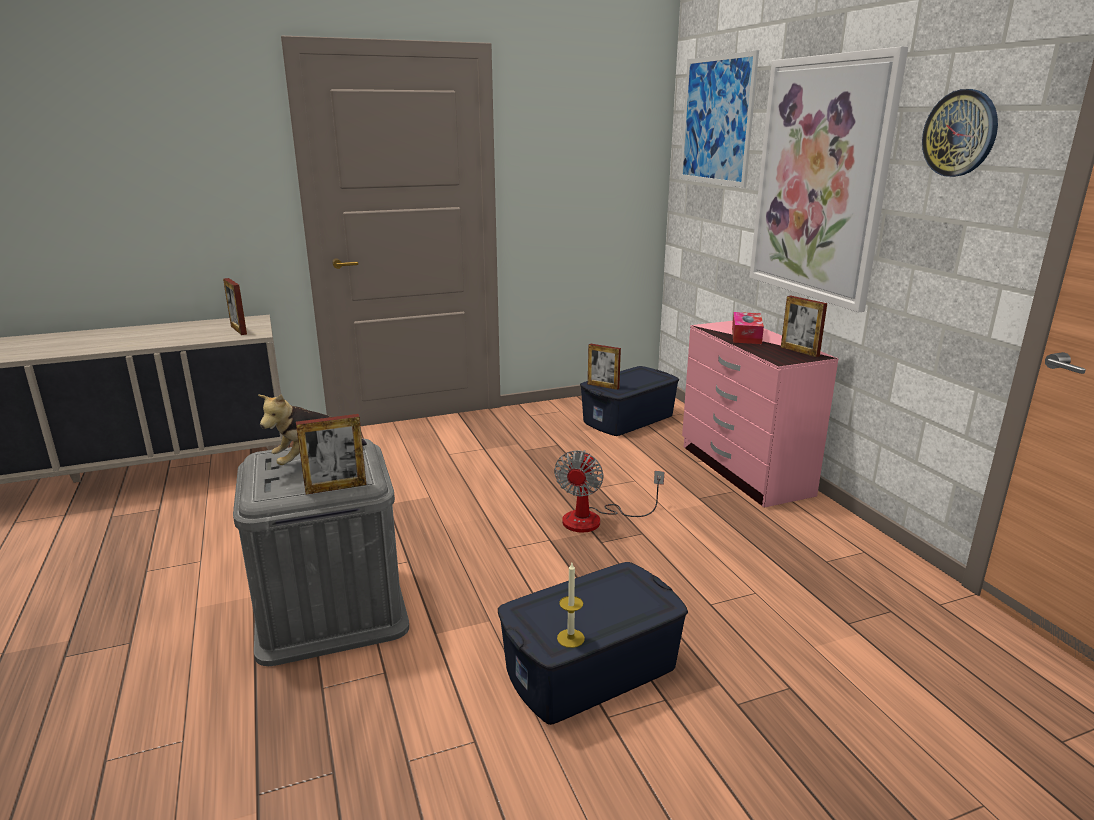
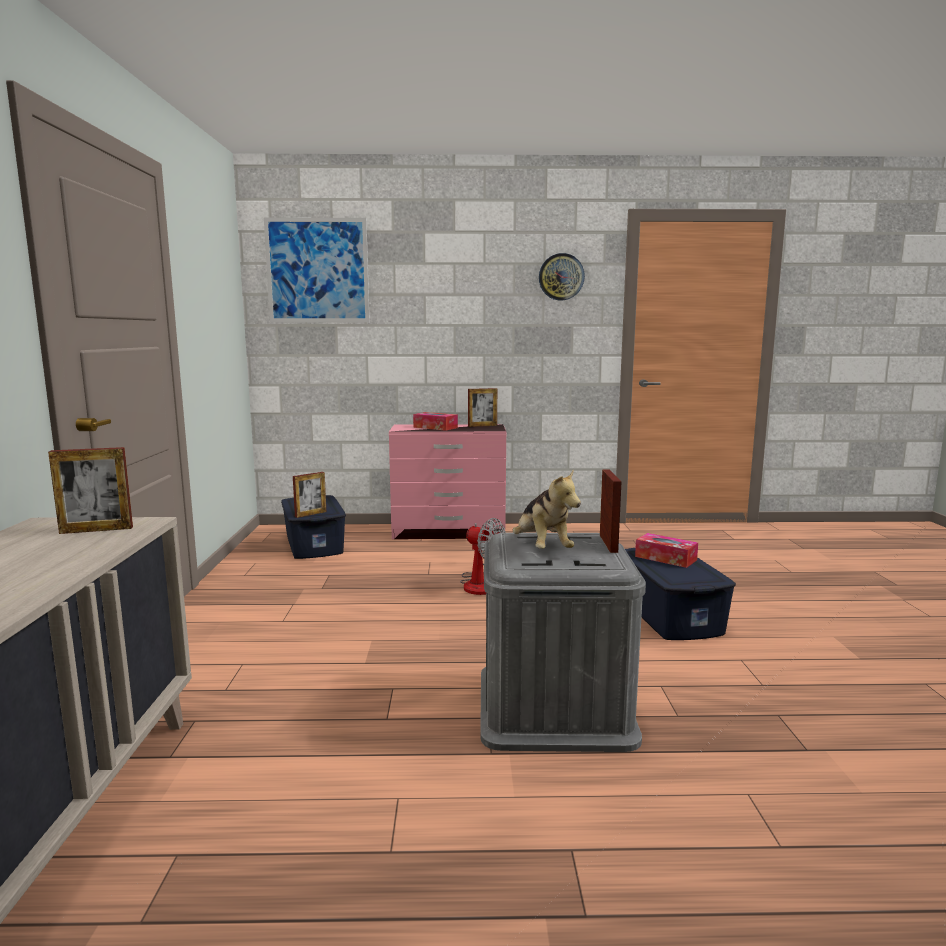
camera: 70 degrees left, 10 degrees down
candle [557,563,585,648] -> none
picture [749,46,908,313] -> none
none -> tissue box [635,533,698,568]

